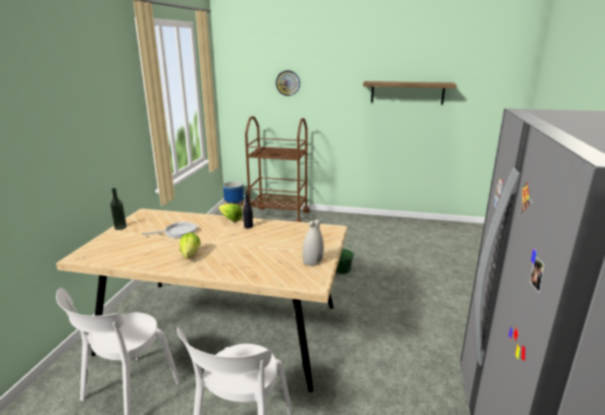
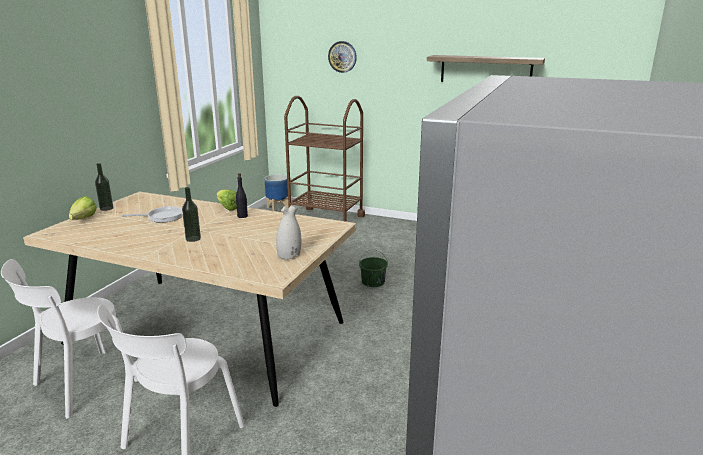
camera: 10 degrees right, 0 degrees up
lettuce [180,232,201,258] -> lettuce moved to [69,196,97,220]
none -> bottle [182,187,201,242]

